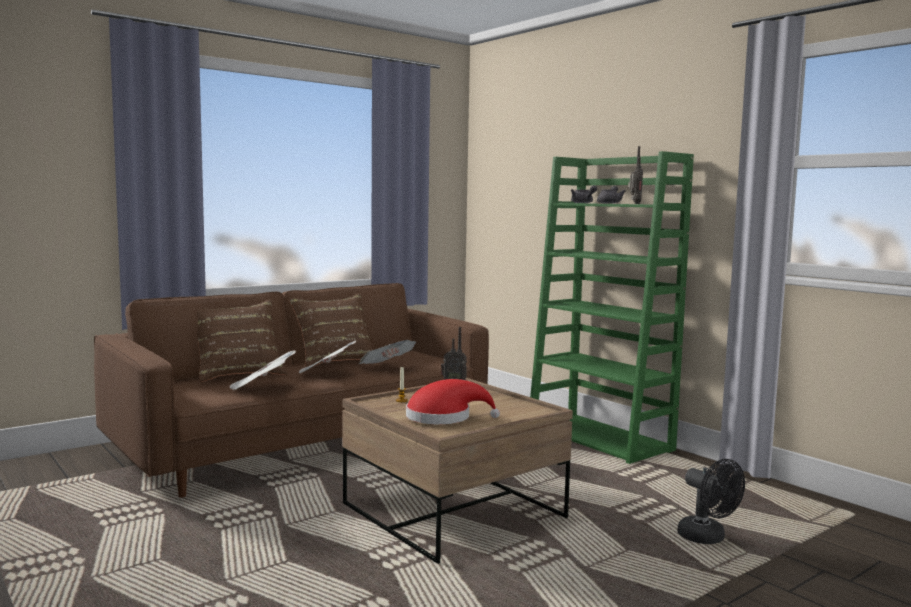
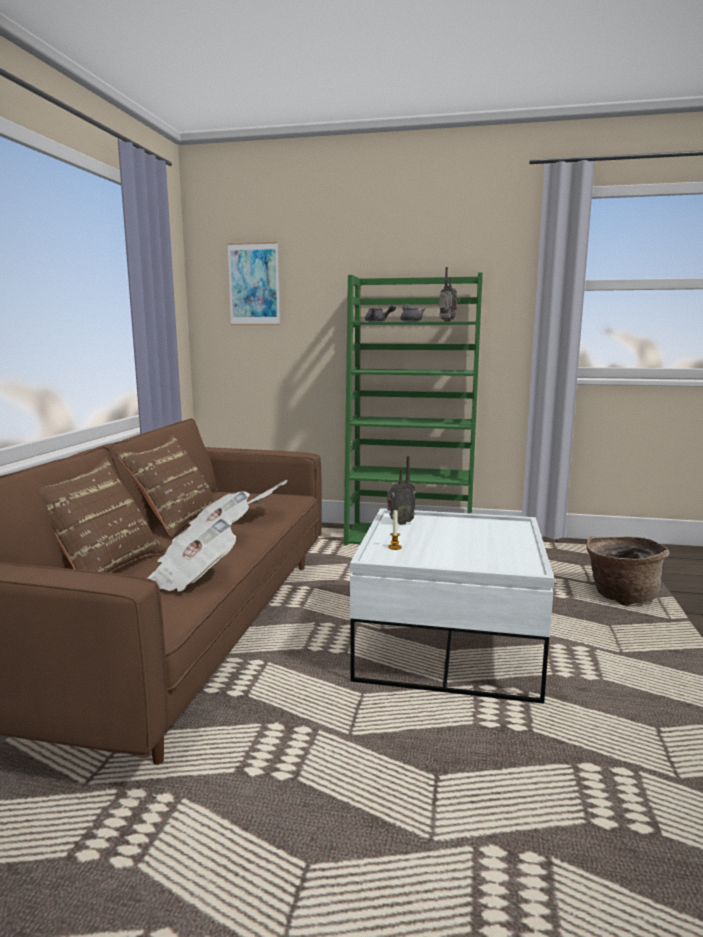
camera: 40 degrees left, 5 degrees up
brown coffee table [342,378,573,564] -> white coffee table [350,508,554,704]
red hat [406,379,500,424] -> none
black fan [677,459,745,544] -> basket [586,536,669,606]
none -> picture [227,242,280,325]

